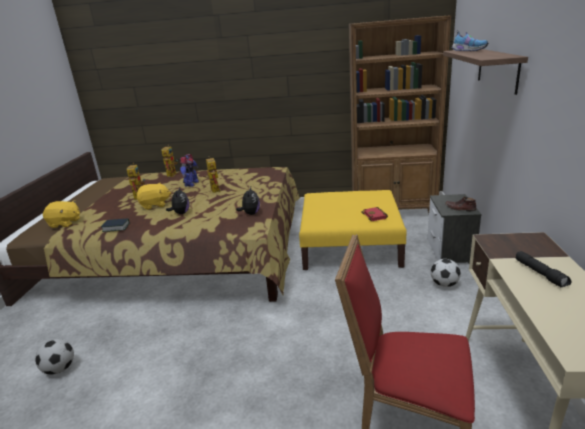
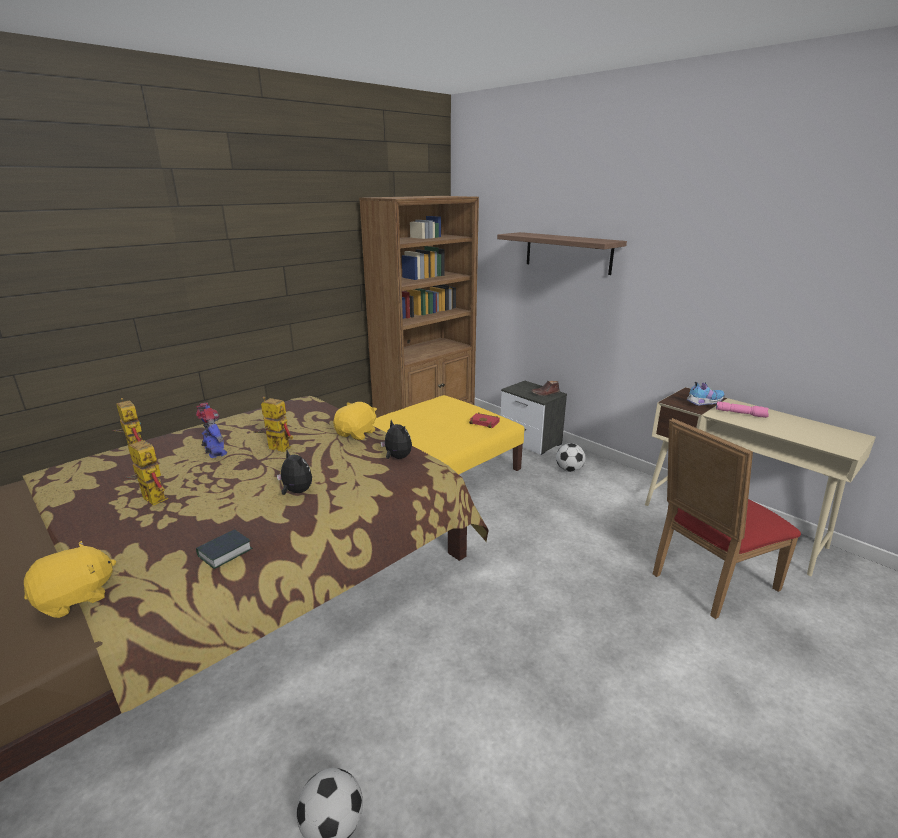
camera: 50 degrees left, 0 degrees up
yellow plush toy [137,183,171,210] -> yellow plush toy moved to [333,402,377,440]
shoe [452,31,488,51] -> shoe moved to [687,382,724,406]
black flashlight [516,251,572,288] -> pink flashlight [716,402,769,418]

